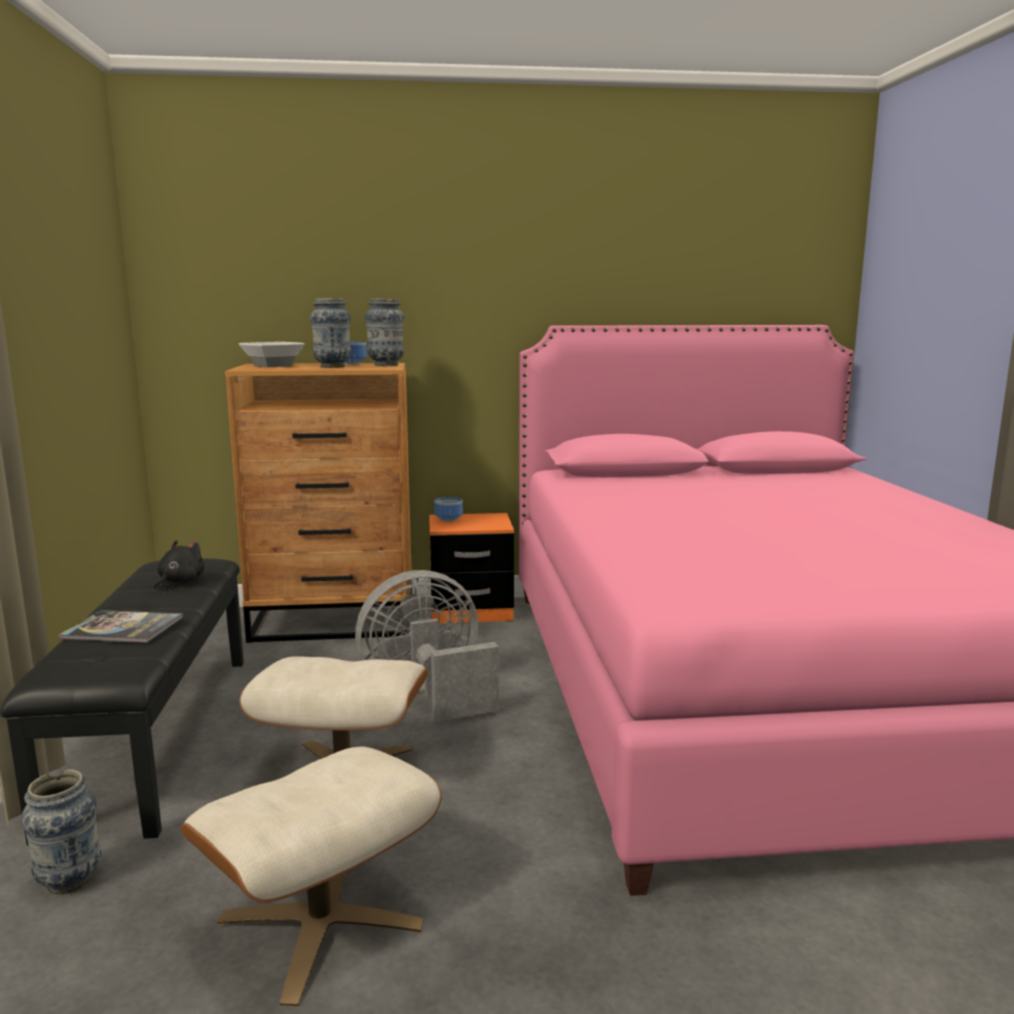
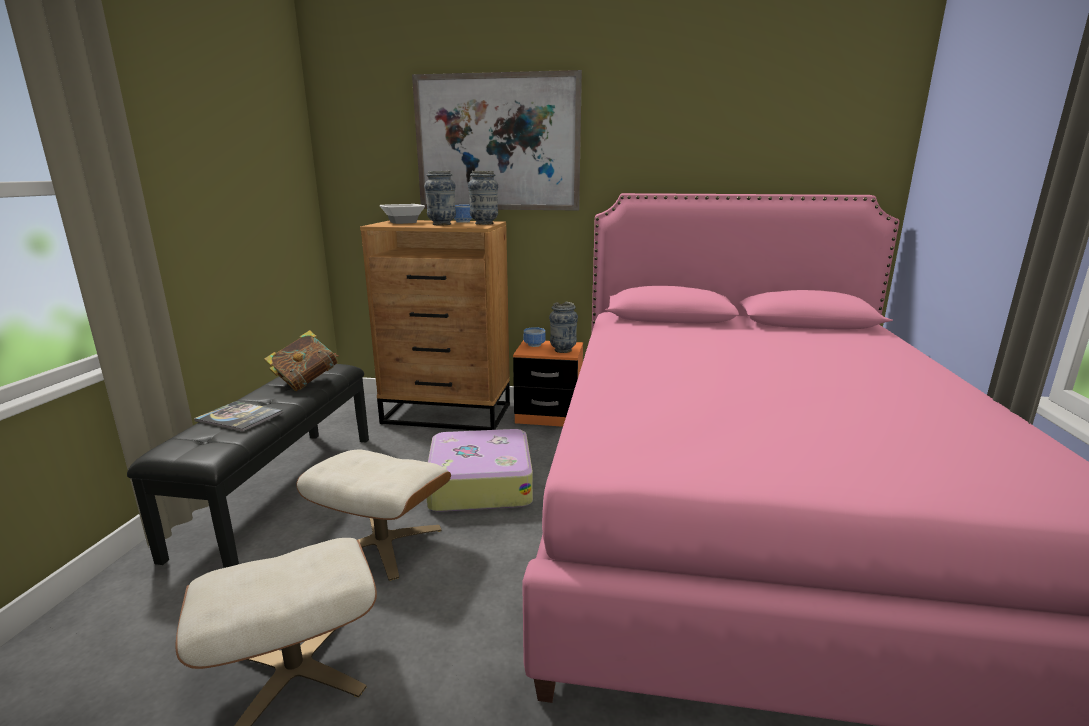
camera: 15 degrees right, 5 degrees up
vase [21,769,101,894] -> vase moved to [549,302,578,353]
black plush toy [153,540,204,590] -> book [264,330,339,391]
grey fan [355,570,499,722] -> suitcase [427,429,533,512]
none -> picture [412,70,582,211]

